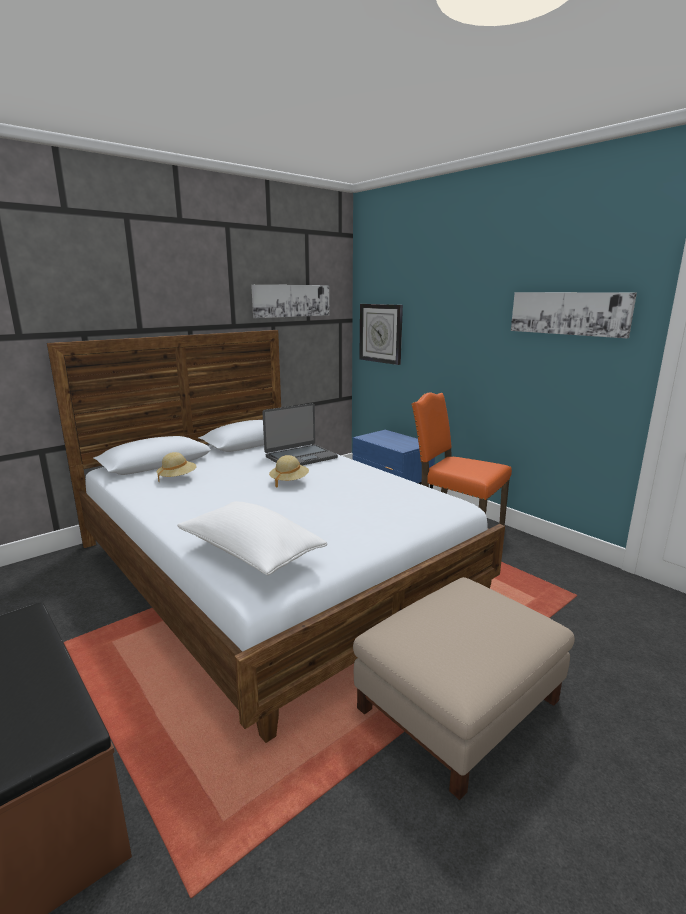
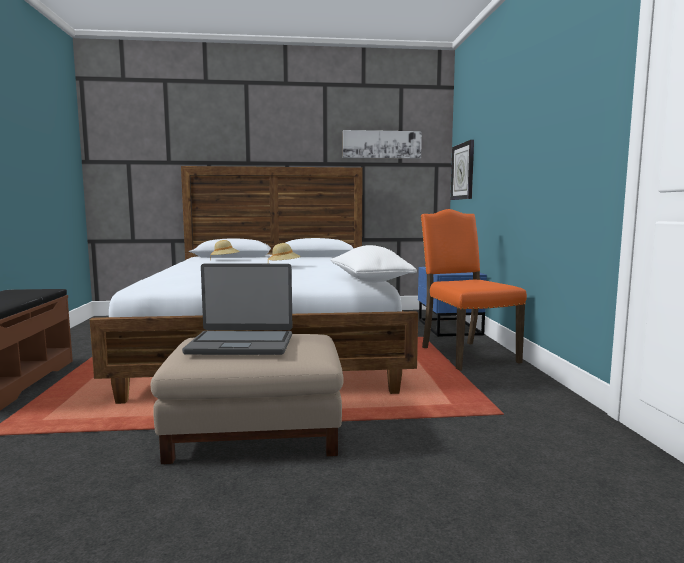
camera: 35 degrees right, 10 degrees down
white pillow [177,501,327,575] -> white pillow moved to [331,245,417,283]
laptop [262,403,338,465] -> laptop moved to [182,264,292,355]
picture [511,292,637,338] -> none

